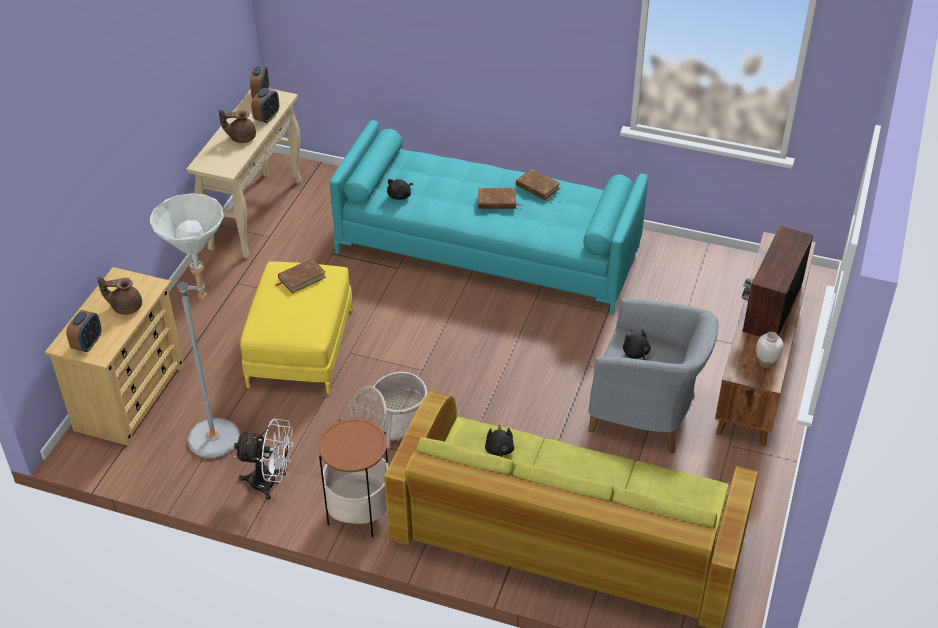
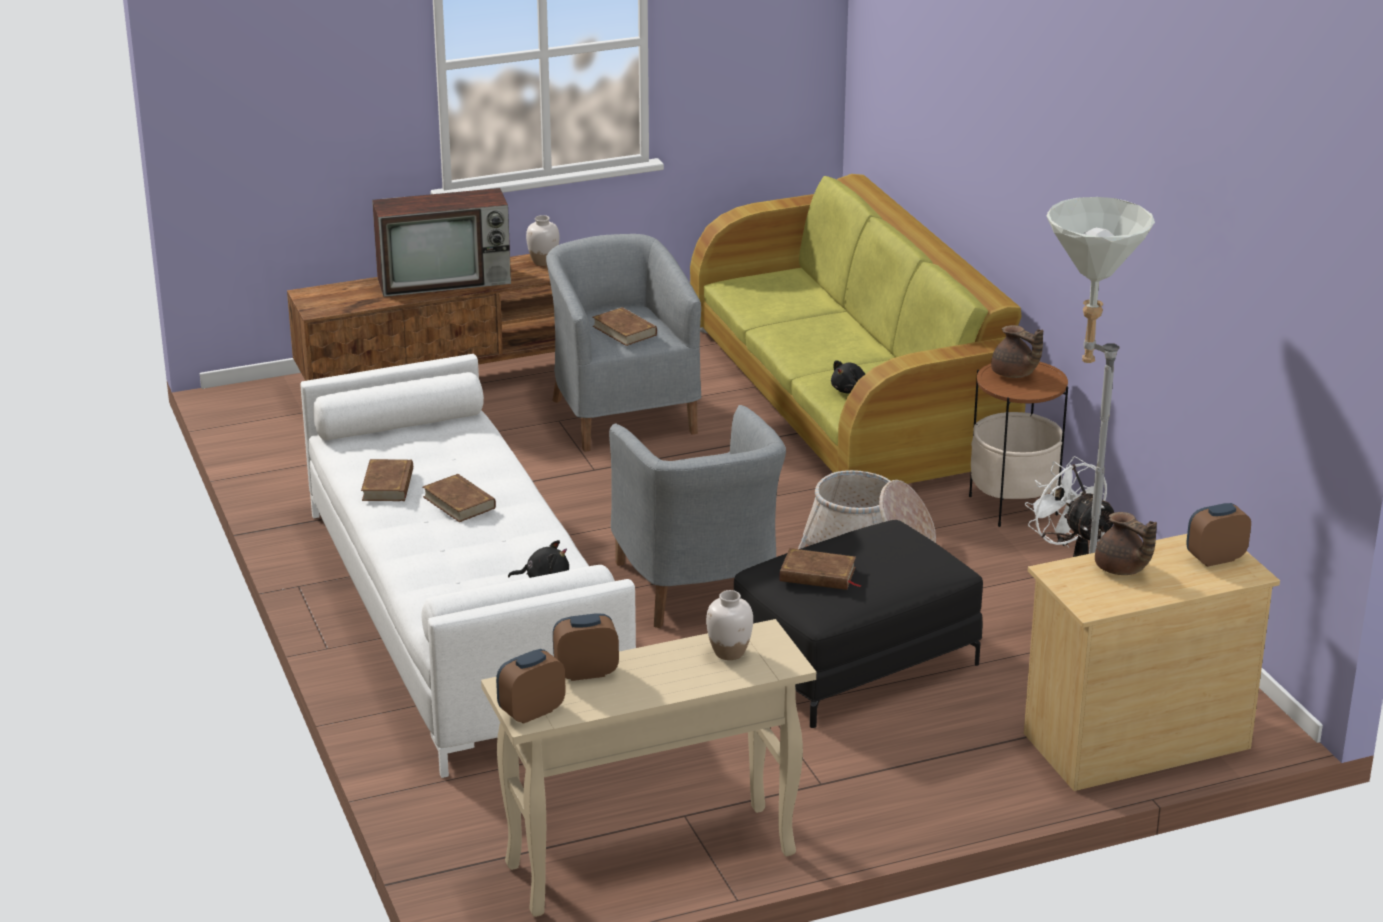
camera: 130 degrees left, 15 degrees down
brown teapot [219,109,256,143] -> brown teapot moved to [991,325,1043,378]
yellow ottoman [240,261,353,395] -> black ottoman [734,520,983,728]
turquoise sofa [330,120,648,315] -> white sofa [300,354,636,778]
black plush toy [623,330,651,360] -> brown book [592,307,657,346]
none -> grey armchair [609,405,786,628]
none -> white vase [706,590,753,660]

